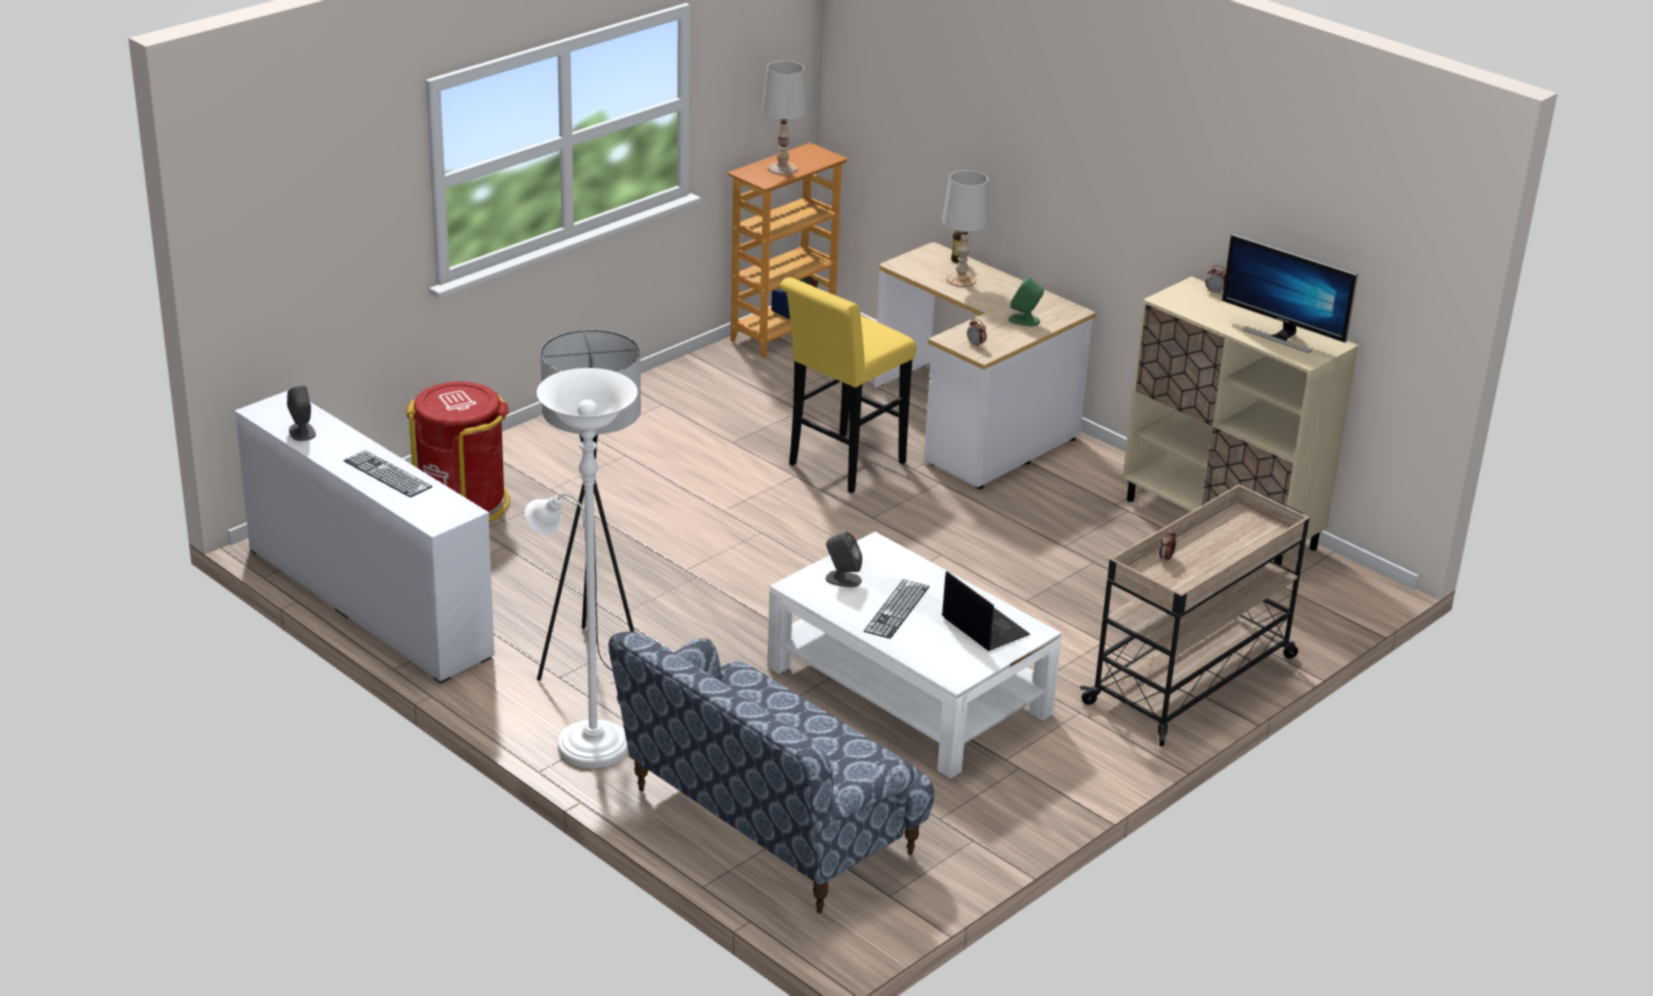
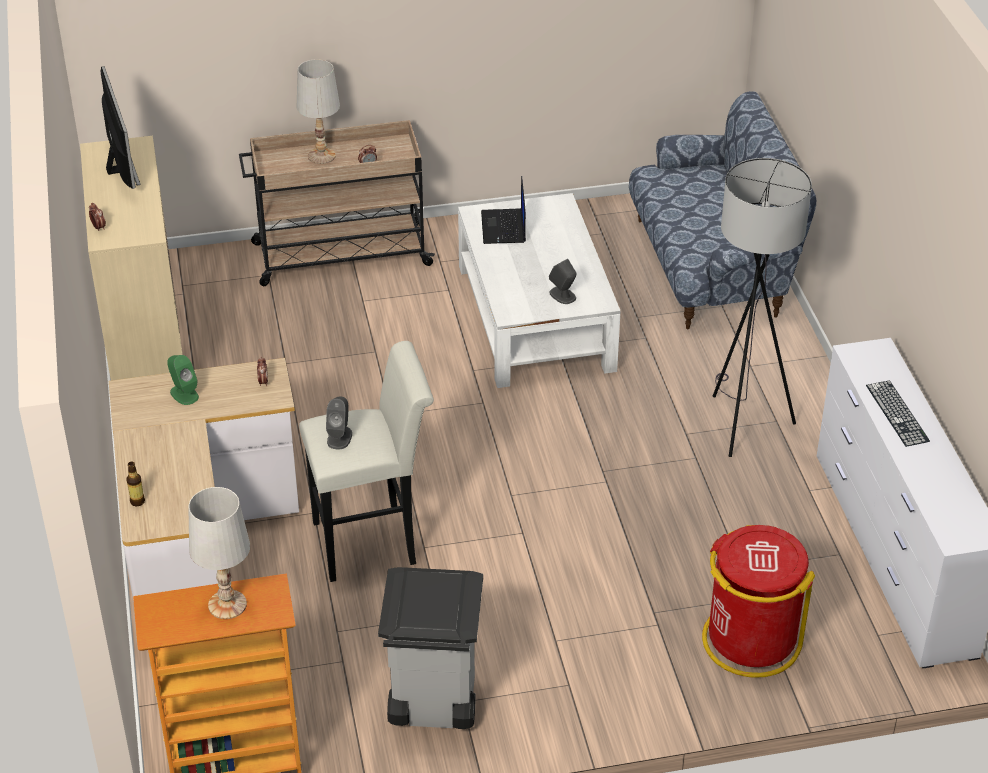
camera: 145 degrees left, 10 degrees up
grey speaker [287,386,316,441] -> grey speaker moved to [326,397,352,450]
white floor lamp [525,368,638,768] -> none
yellow stool [780,277,916,493] -> white stool [299,341,434,582]
keyboard [864,579,929,639] -> none
white table lamp [942,170,989,287] -> white table lamp moved to [297,59,340,164]
none -> grey trash can [378,567,483,729]

